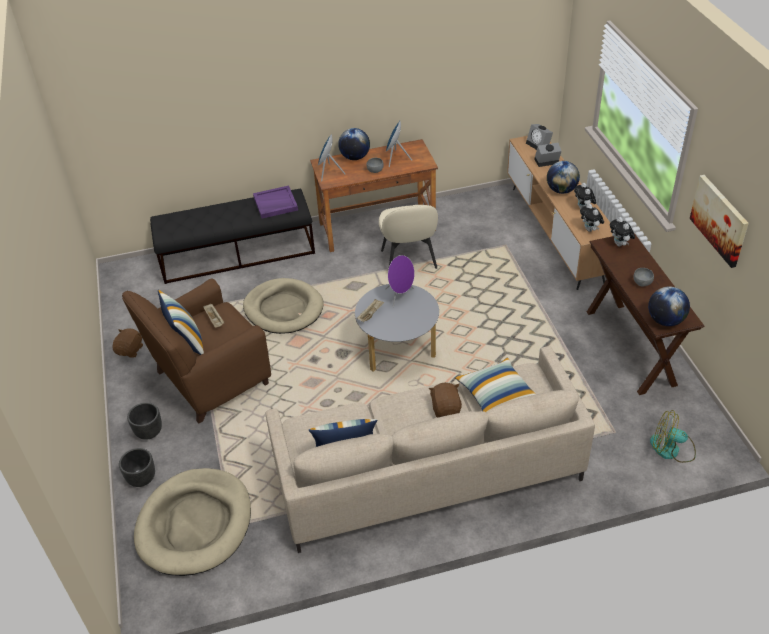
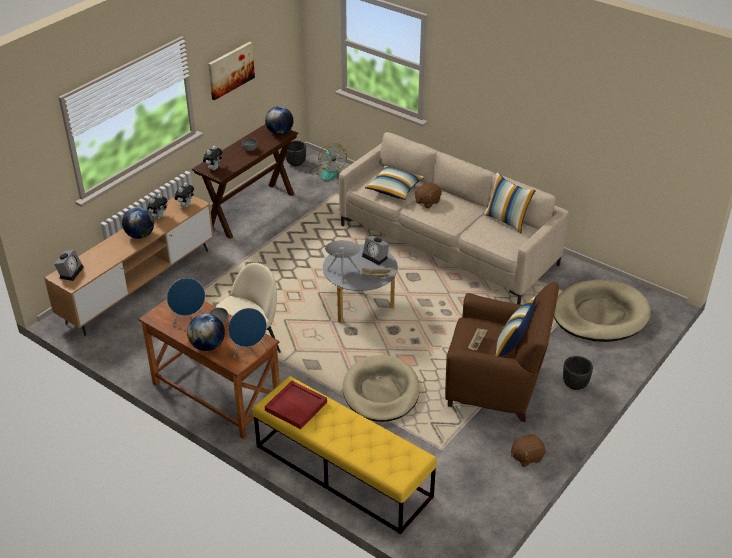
camera: 130 degrees left, 5 degrees down
black planter [119,448,155,487] -> black planter moved to [285,141,306,166]
black bench [150,189,315,284] -> yellow bench [253,376,437,535]
purple tray [253,186,298,219] -> red tray [265,381,327,429]
alarm clock [534,143,562,167] -> alarm clock moved to [362,236,389,265]

